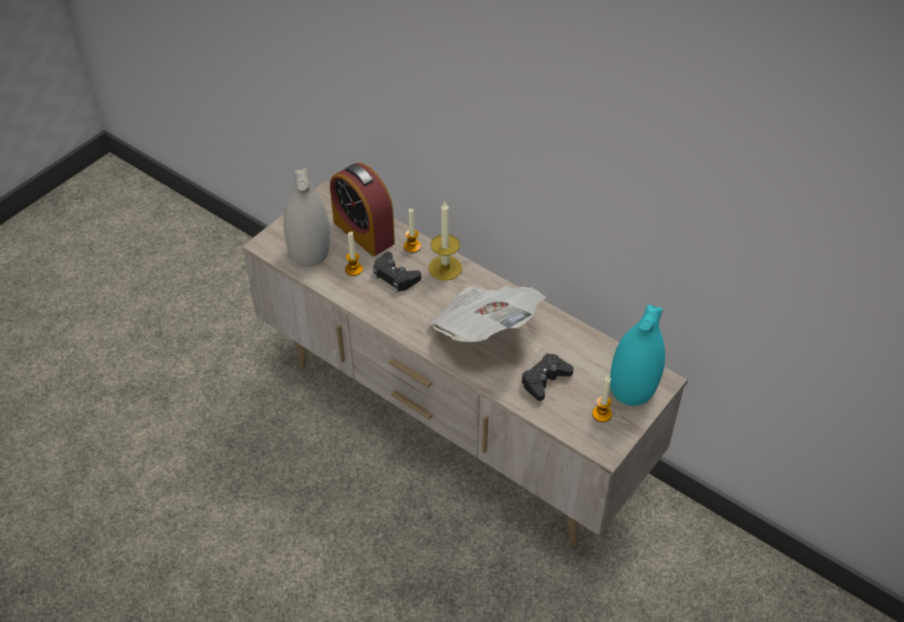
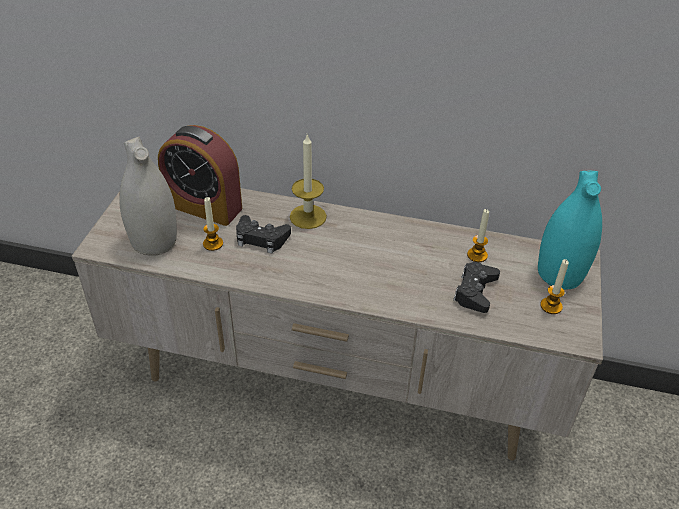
camera: 25 degrees left, 5 degrees down
candle [404,208,421,253] -> candle moved to [467,209,489,262]
newspaper [429,286,546,342] -> none

